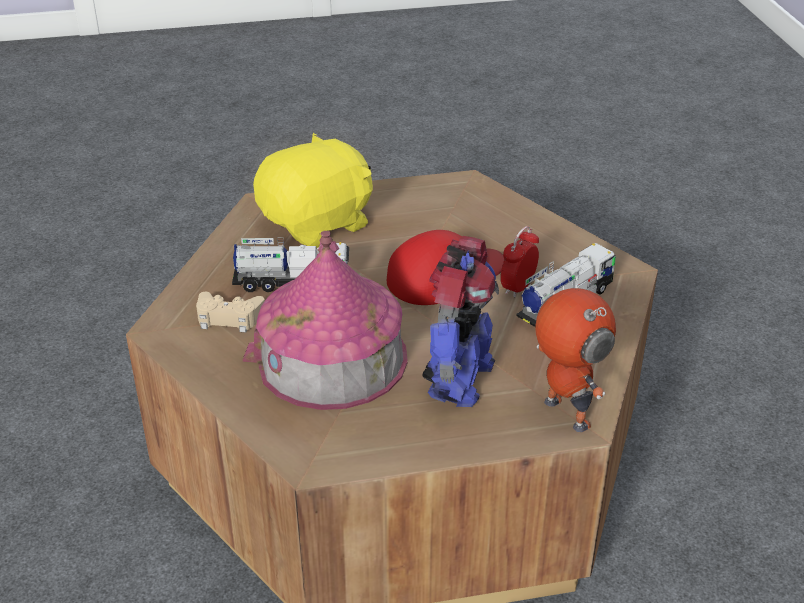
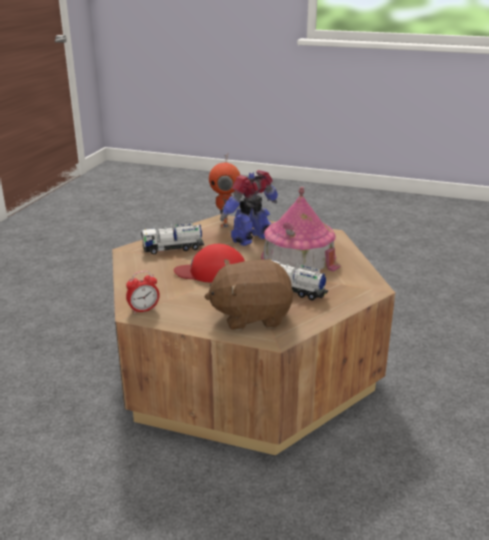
camera: 150 degrees left, 10 degrees down
beige game controller [196,292,265,332] -> none
yellow plush toy [253,133,373,248] -> brown plush toy [205,259,293,330]
alarm clock [501,226,539,298] -> alarm clock moved to [126,271,160,314]

